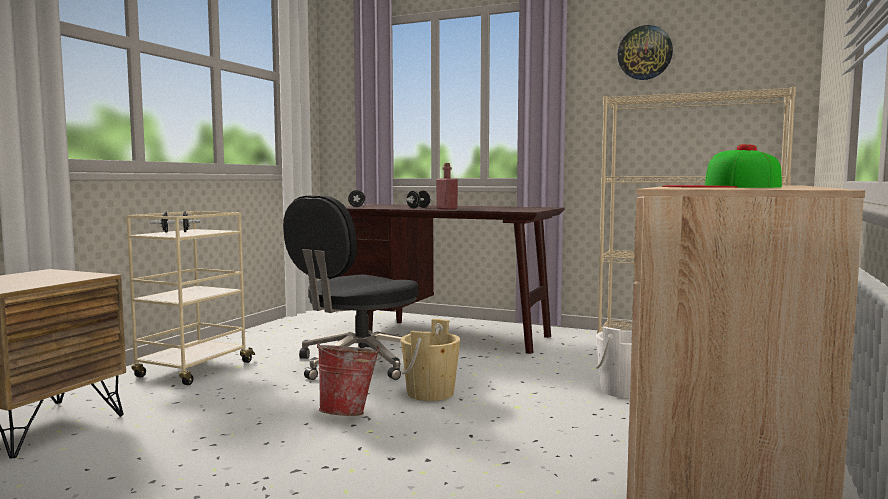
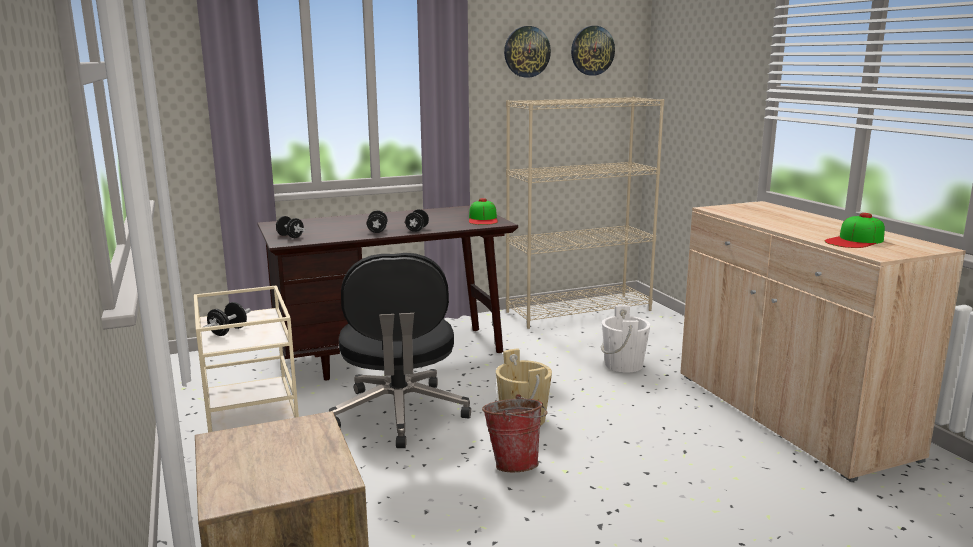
camera: 45 degrees left, 10 degrees up
red bottle [436,163,458,210] -> black dumbbell [405,209,429,232]
none -> cap [469,198,498,225]
none -> wall clock [571,26,615,76]

